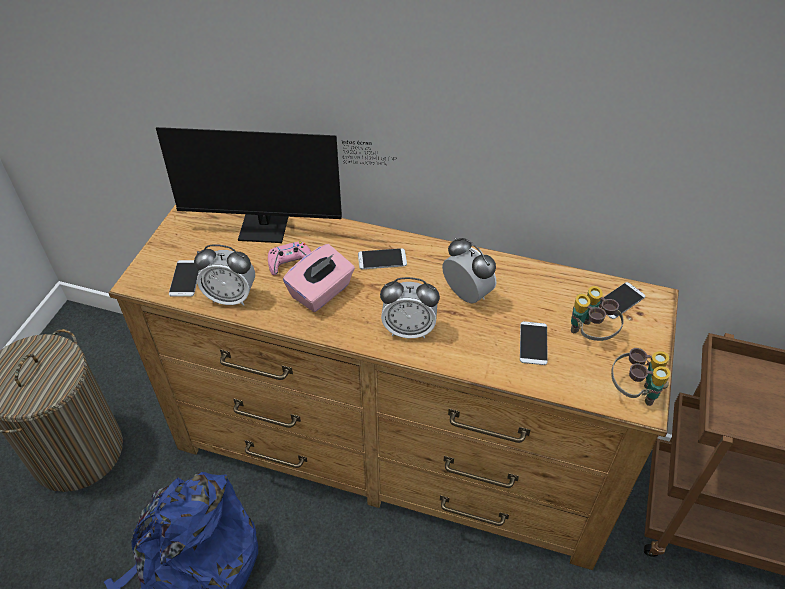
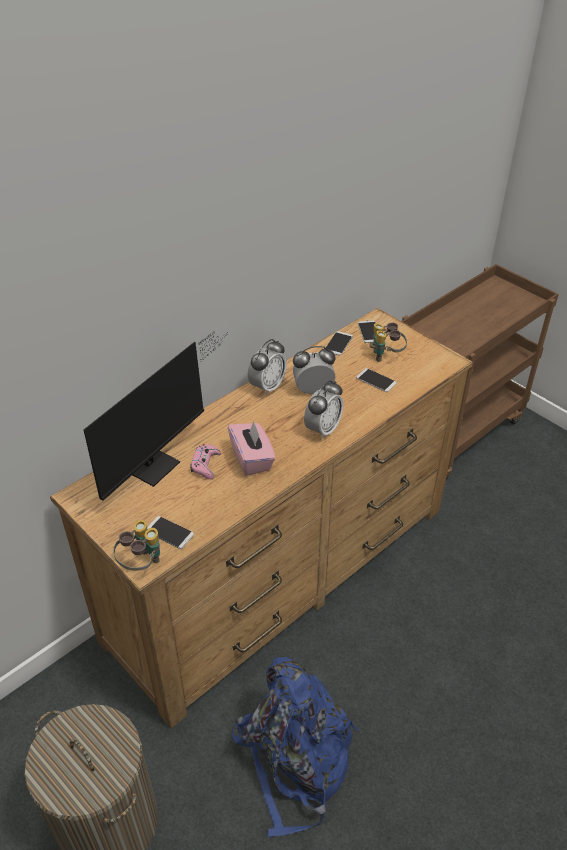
camera: 60 degrees left, 5 degrees down
alarm clock [194,244,255,306] -> alarm clock moved to [248,339,287,396]
phone [358,248,407,269] -> phone moved to [326,331,353,356]
binoculars [611,348,671,406] -> binoculars moved to [113,520,160,571]

